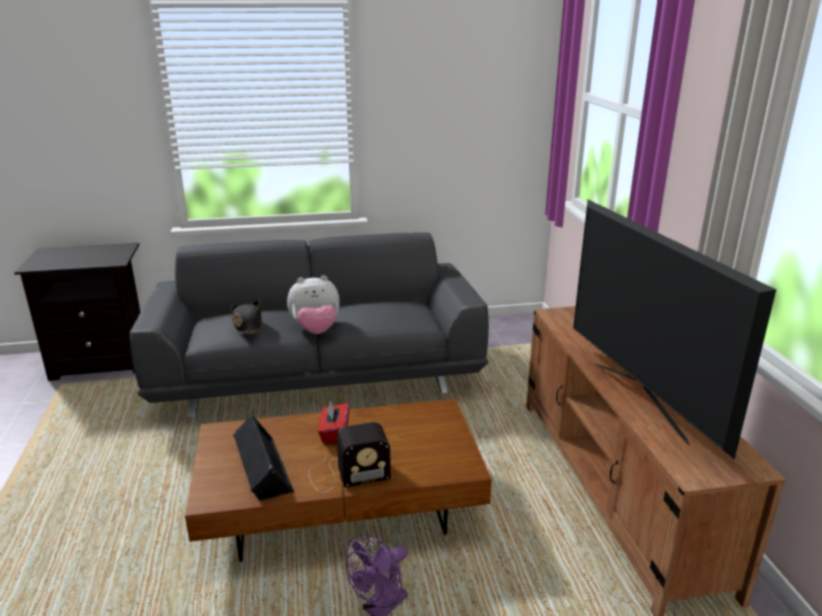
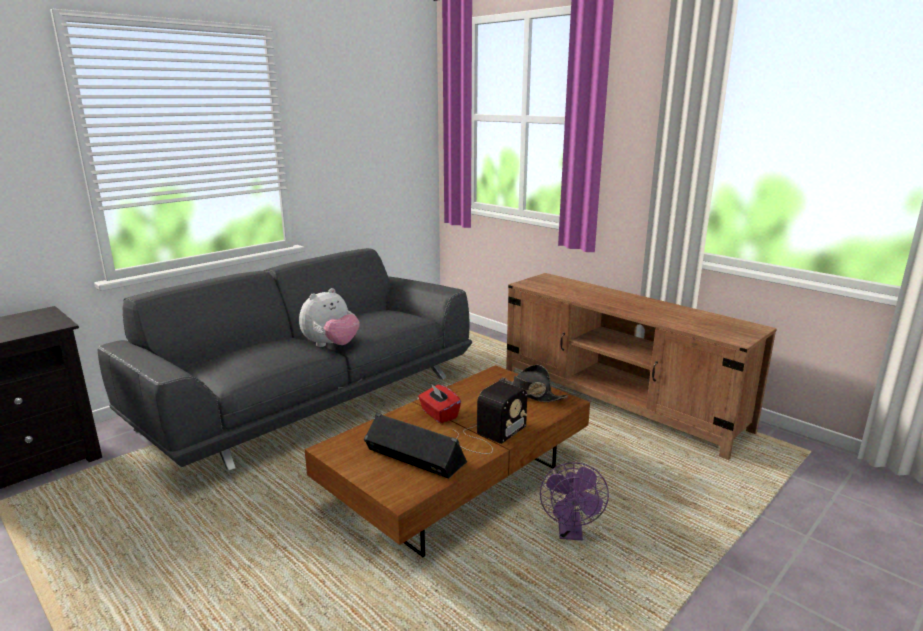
camera: 35 degrees left, 5 degrees down
black hat [231,300,262,334] -> black hat moved to [498,365,568,402]
television [573,200,776,460] -> none

